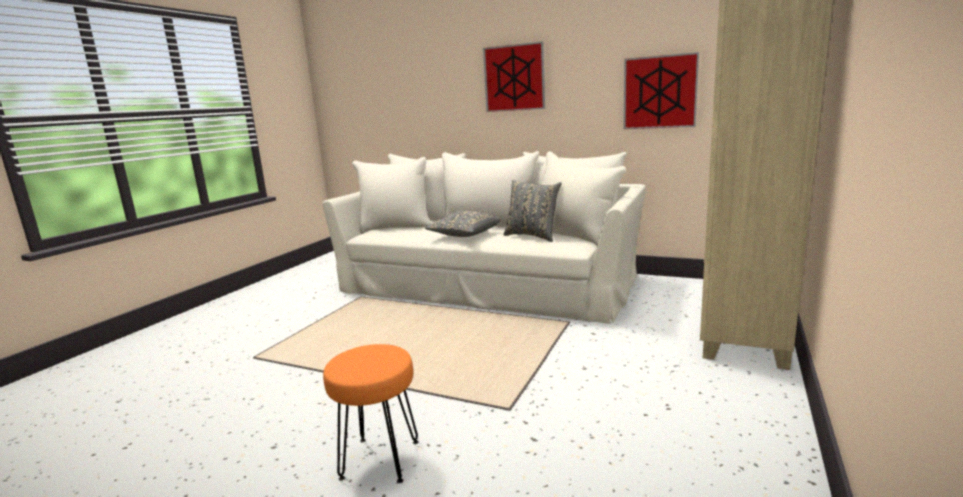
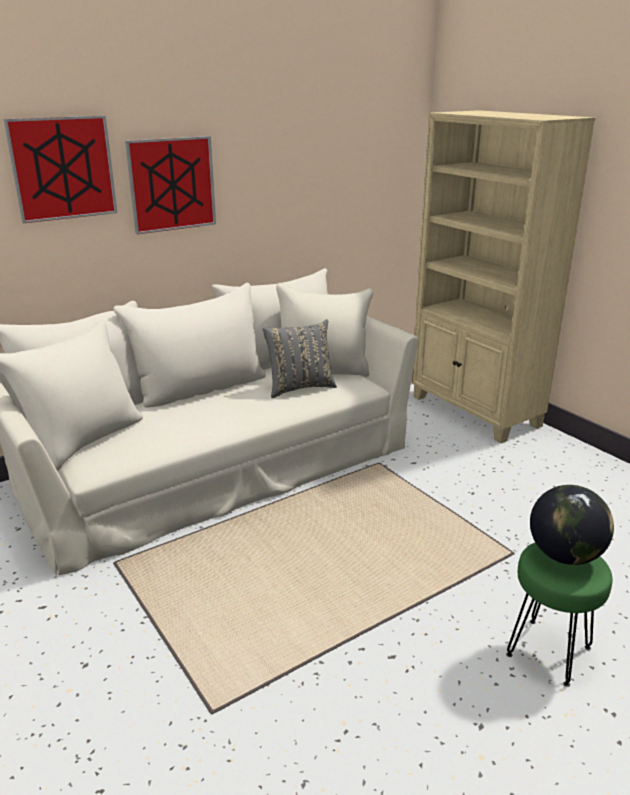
camera: 60 degrees left, 10 degrees up
orange stool [323,344,418,483] -> green stool [506,543,612,687]
grey pillow [425,211,501,237] -> none
picture [624,52,699,129] -> picture moved to [3,115,117,223]
none -> globe [530,485,614,565]

